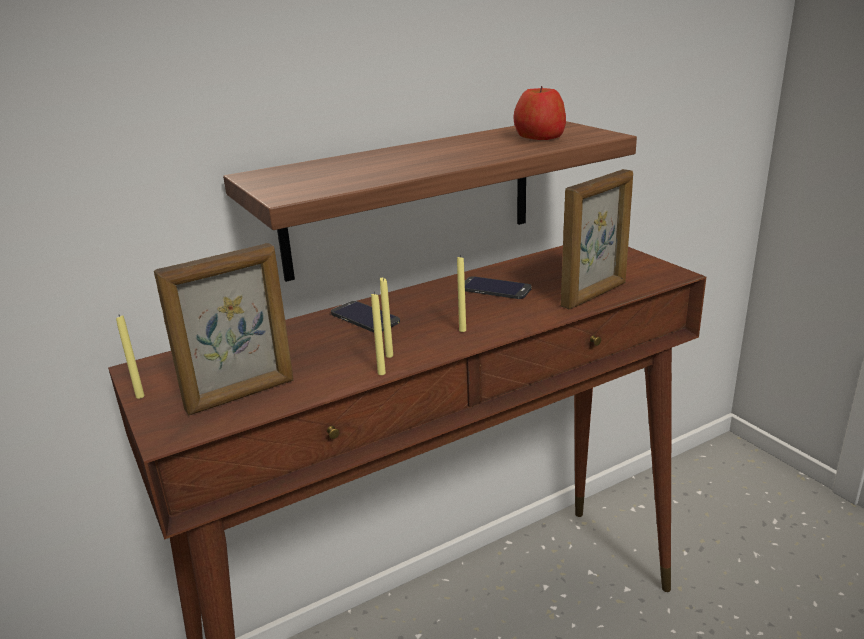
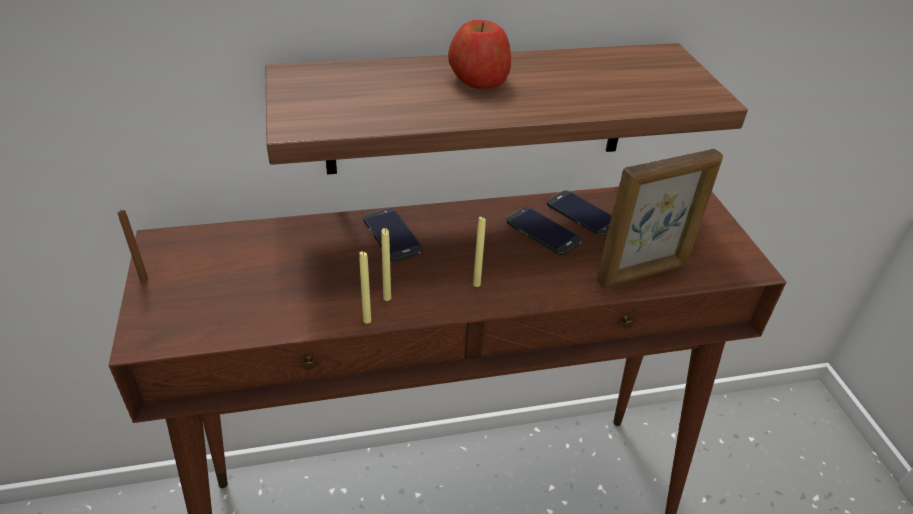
camera: 15 degrees right, 15 degrees up
yellow candle [116,315,144,399] -> brown candle [118,209,148,282]
picture frame [154,243,294,416] -> none
apple [513,86,566,140] -> apple moved to [448,20,511,89]
none -> phone [547,190,612,236]

